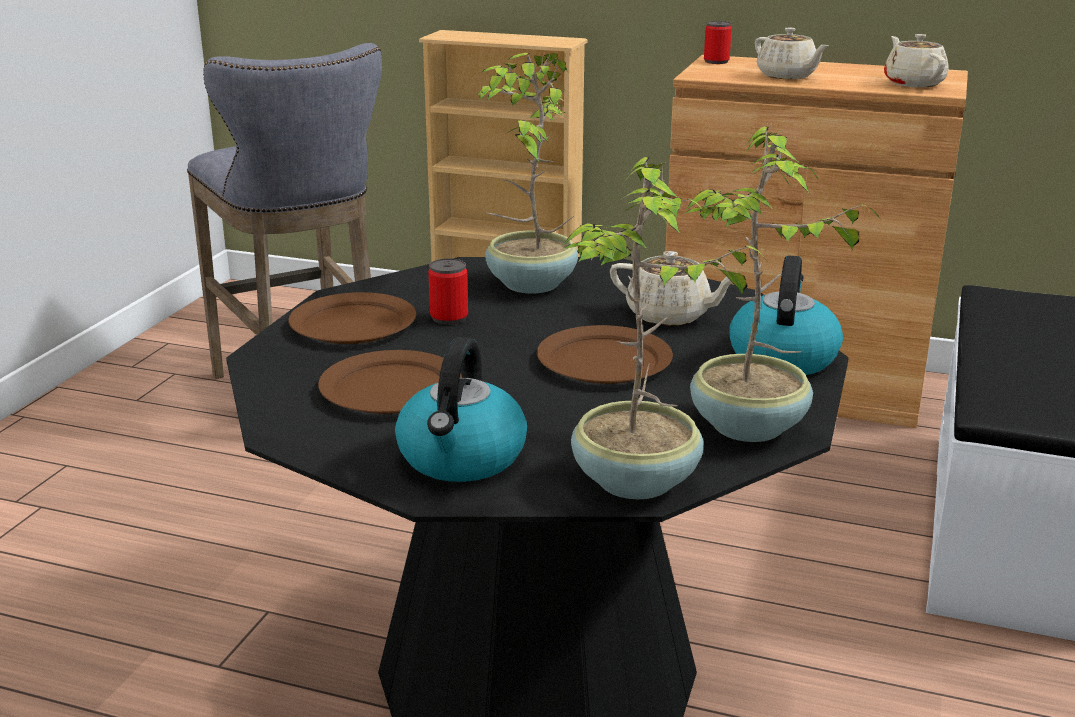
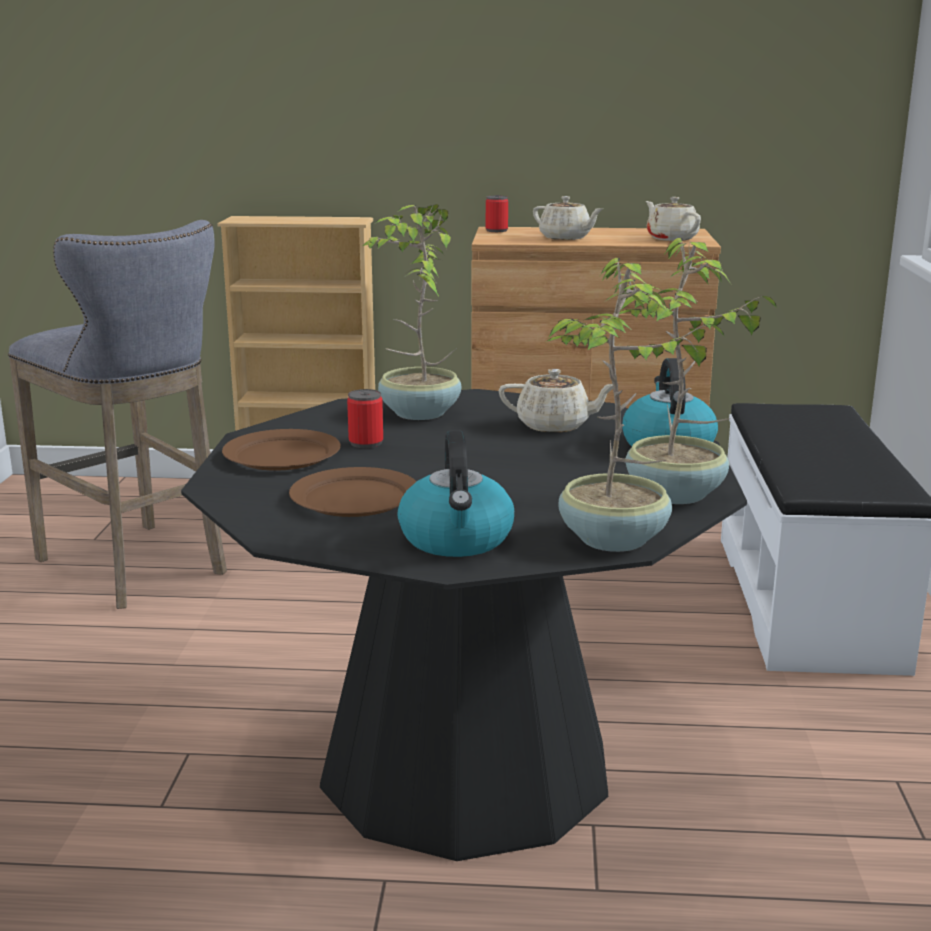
camera: 15 degrees left, 5 degrees down
brown plate [537,325,673,384] -> none

